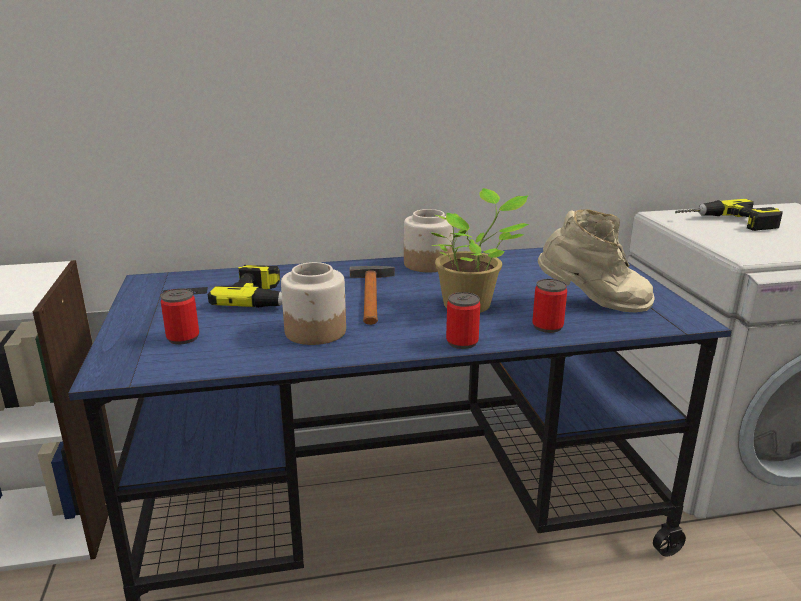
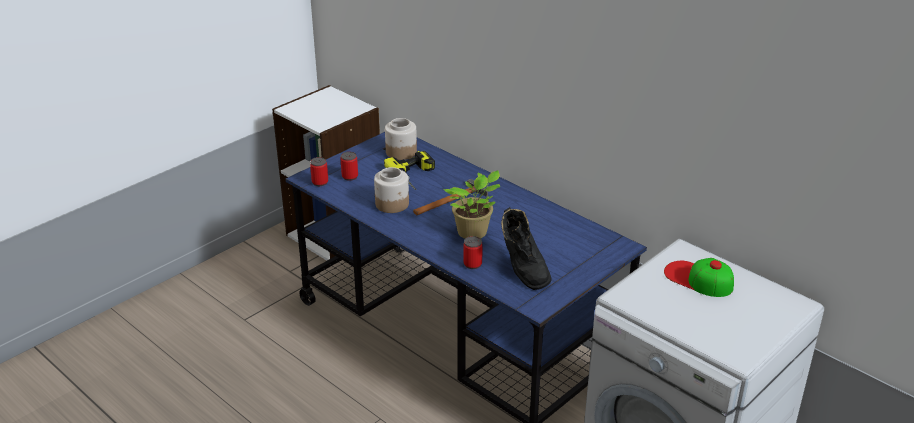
camera: 55 degrees right, 10 degrees up
jar [404,209,453,272] -> jar moved to [385,118,417,160]
can [446,292,480,349] -> can moved to [310,157,328,186]
beige boot [538,209,655,313] -> black boot [501,207,552,290]
power drill [675,199,783,231] -> cap [664,258,734,297]

